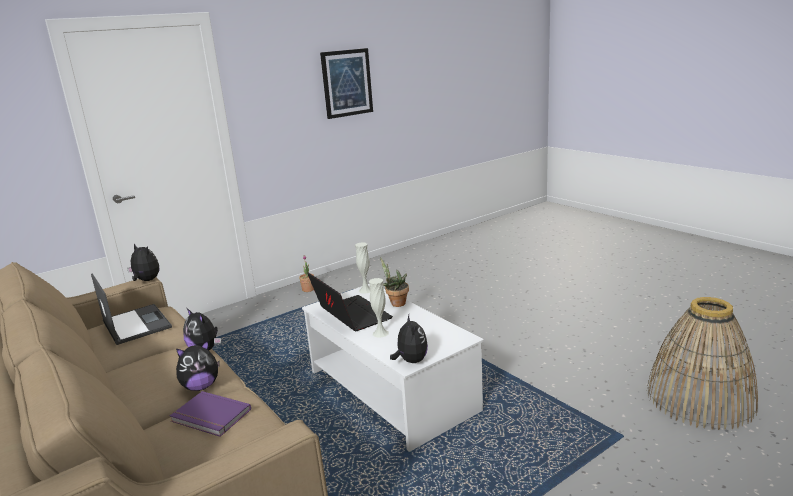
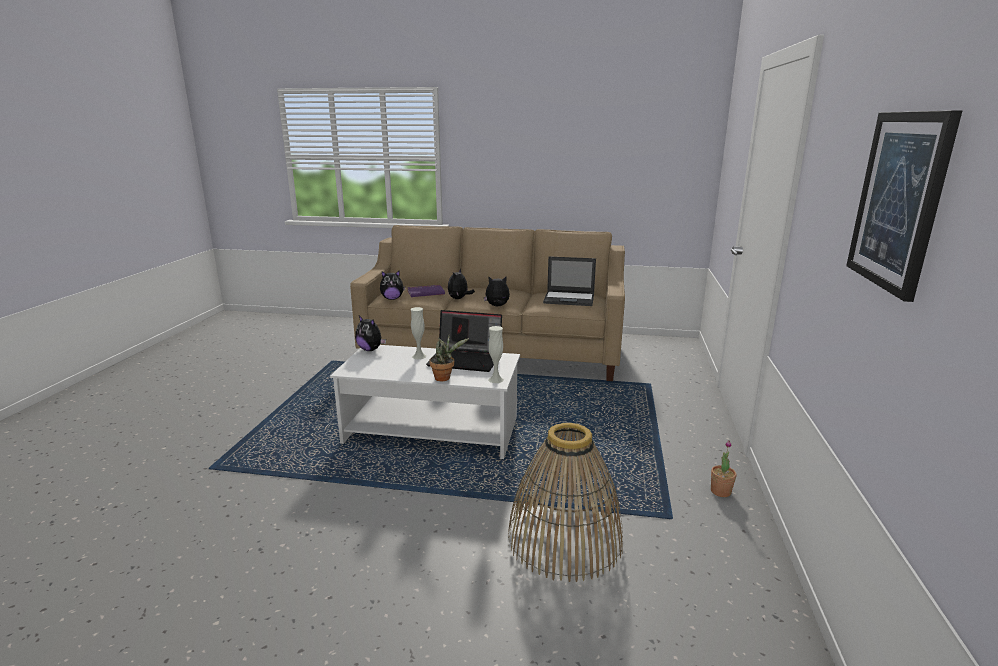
camera: 135 degrees right, 0 degrees up
plush toy [127,244,159,281] -> plush toy moved to [380,270,405,300]
basket [647,297,758,430] -> basket moved to [508,423,623,582]

